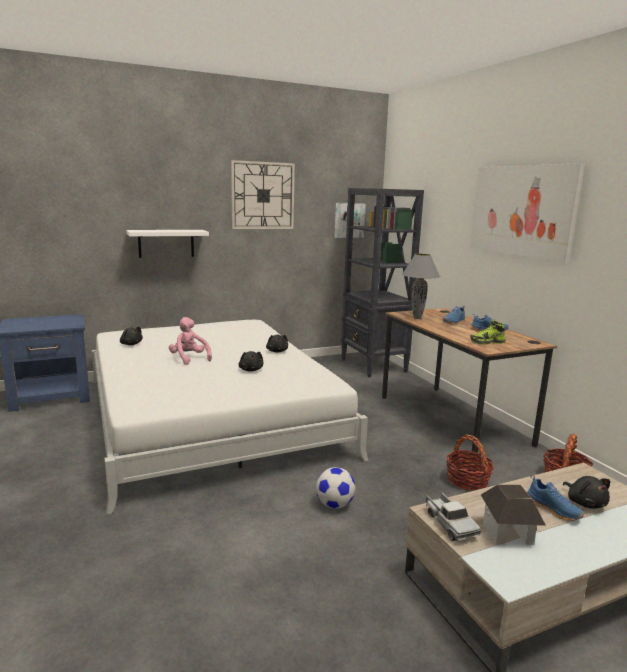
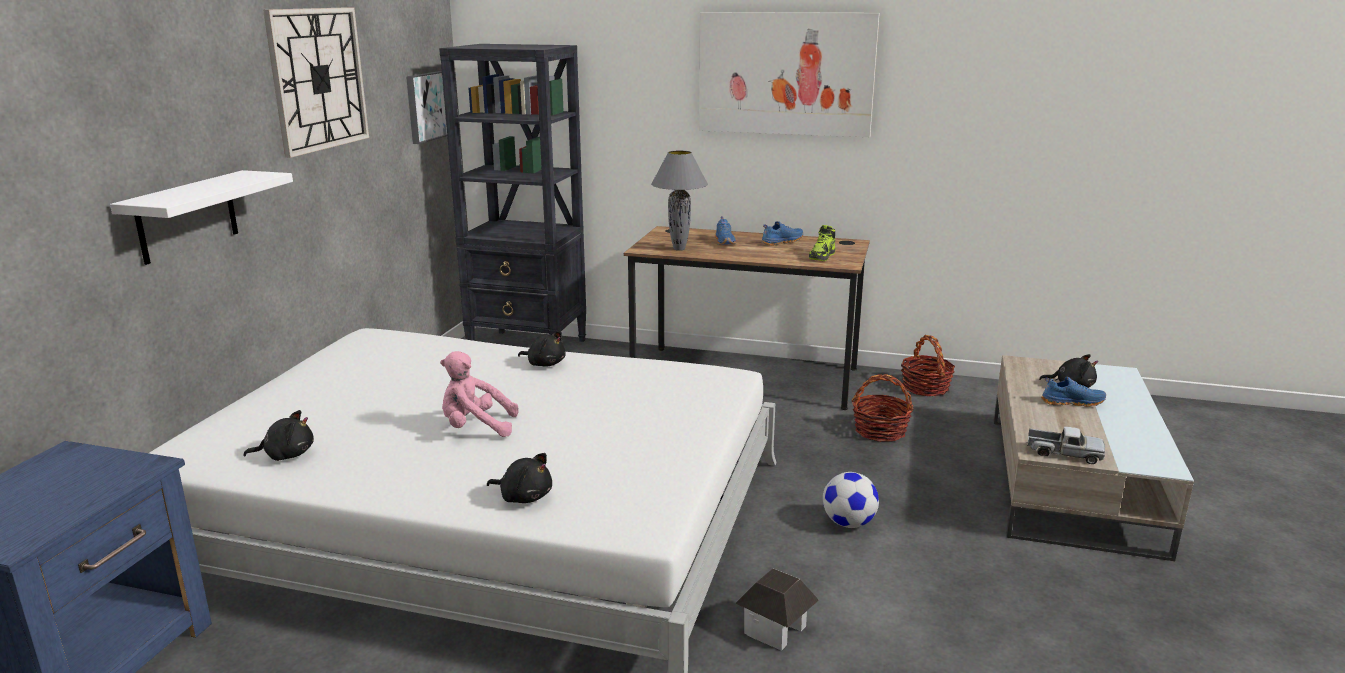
camera: 50 degrees left, 5 degrees up
black plush toy [238,351,264,372] -> black plush toy moved to [487,453,552,503]
toy house [481,485,546,545] -> toy house moved to [735,569,819,651]

